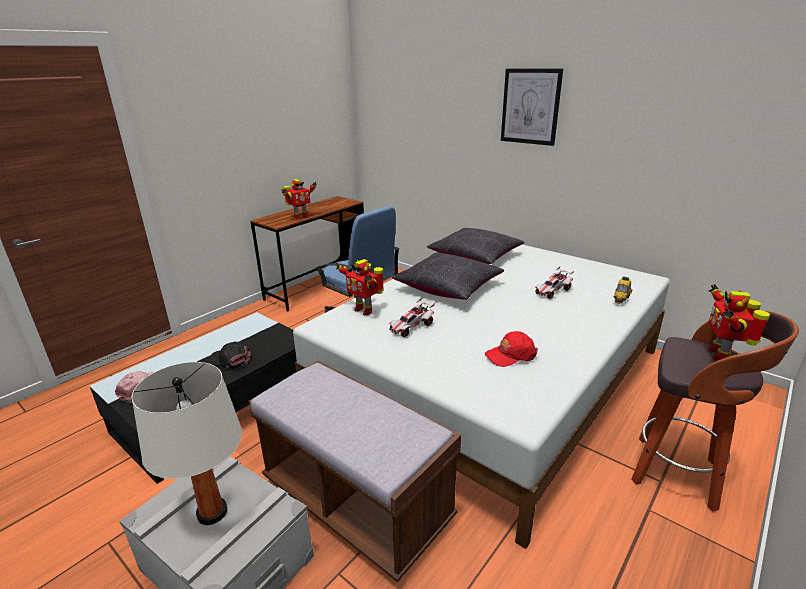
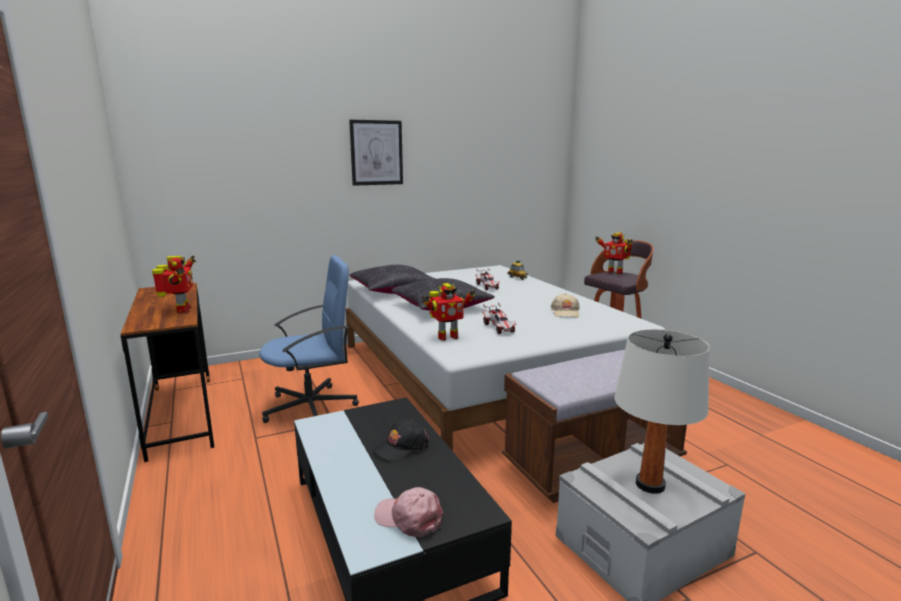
camera: 65 degrees left, 10 degrees down
red cap [485,331,538,367] -> beige cap [551,293,580,318]

